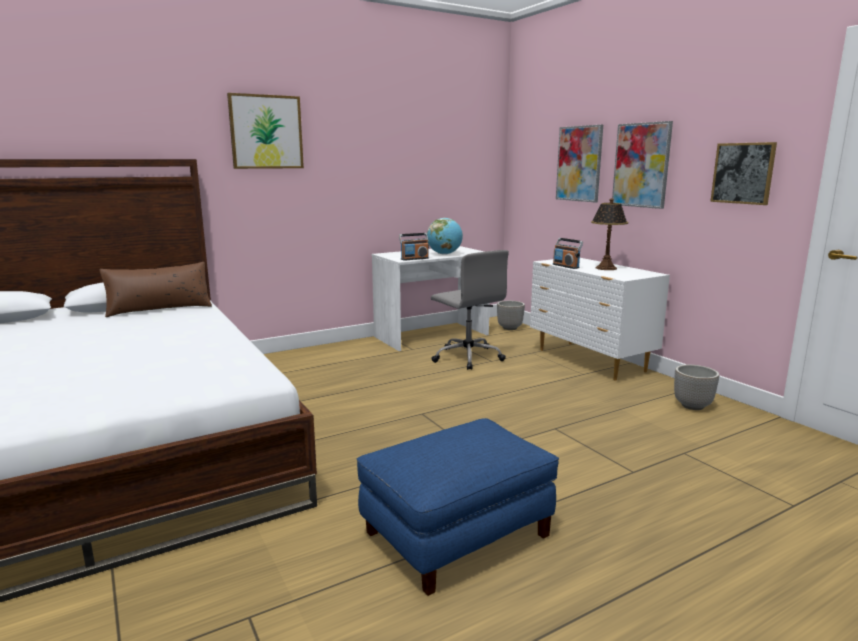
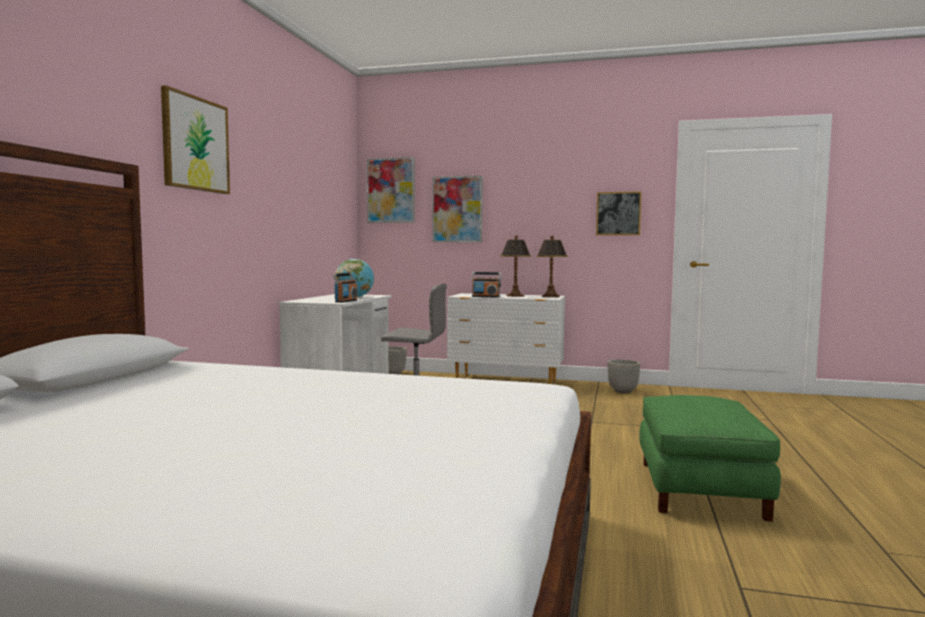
camera: 45 degrees left, 10 degrees down
brown pillow [99,262,212,317] -> none
blue ottoman [357,418,559,596] -> green ottoman [639,395,781,522]
picture [612,121,673,209] -> picture moved to [367,157,415,223]
none -> table lamp [536,236,568,297]

